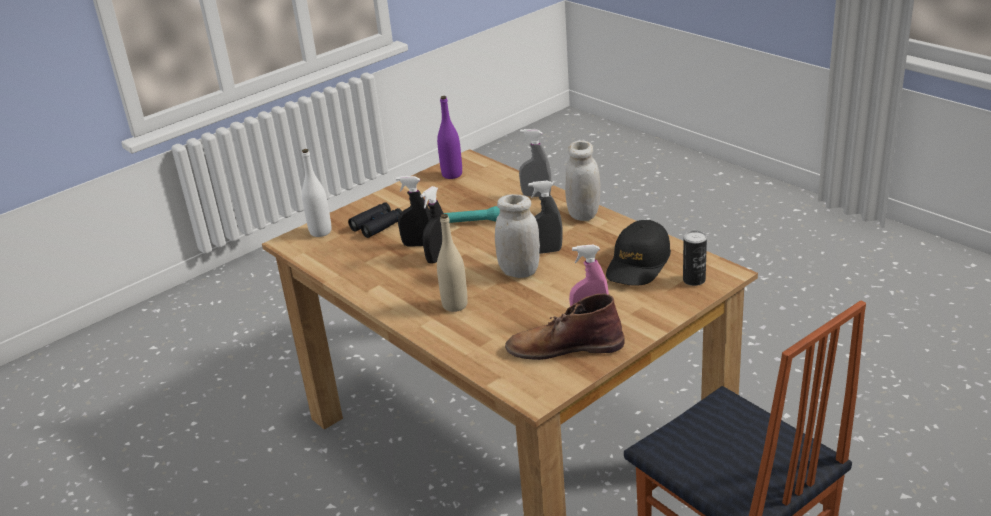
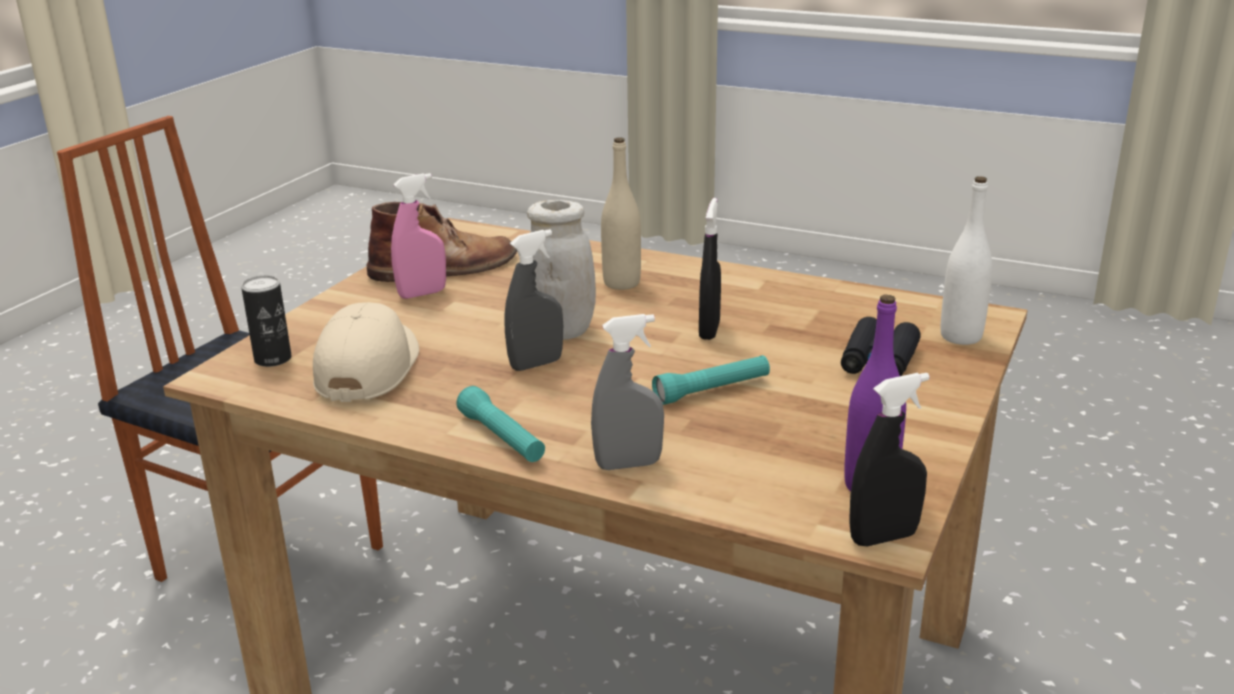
camera: 155 degrees right, 5 degrees down
black spray bottle [396,176,431,246] -> black spray bottle moved to [849,373,930,547]
white jar [565,141,600,221] -> turquoise flashlight [456,386,545,462]
black cap [606,220,671,286] -> beige cap [313,302,419,402]

